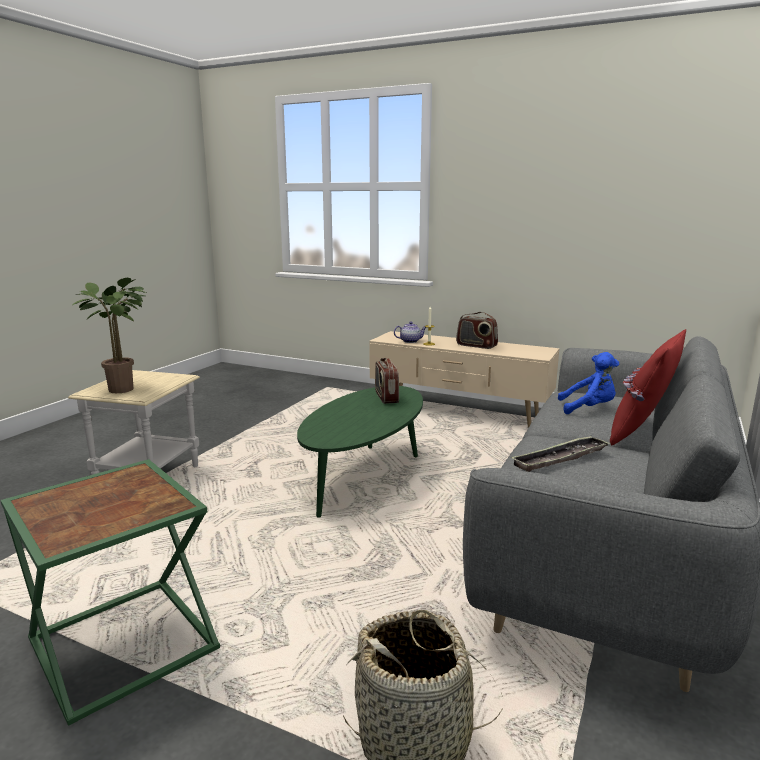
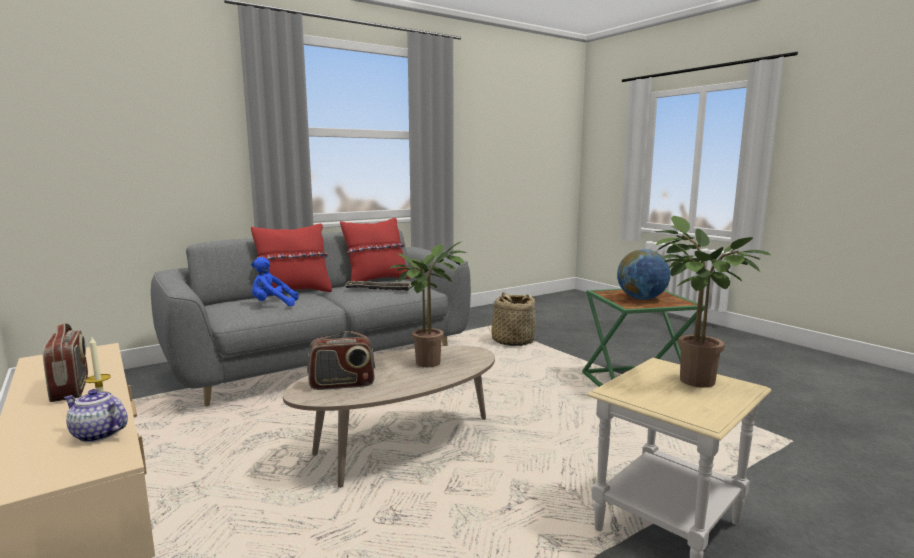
camera: 150 degrees left, 5 degrees down
green coffee table [297,386,423,518] -> beige coffee table [283,346,495,488]
radio [375,358,399,404] -> radio turned 60 degrees clockwise [307,331,375,390]
blue plush toy [558,352,619,414] -> blue plush toy turned 45 degrees counterclockwise [251,257,299,306]
none -> red pillow [340,218,410,281]
none -> potted plant [390,242,467,367]
none -> globe [617,249,671,300]

